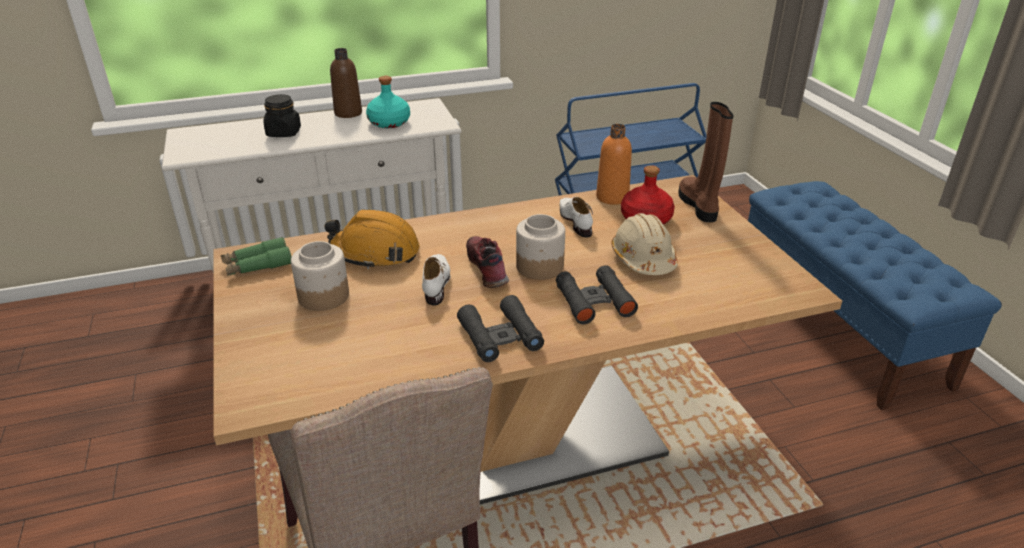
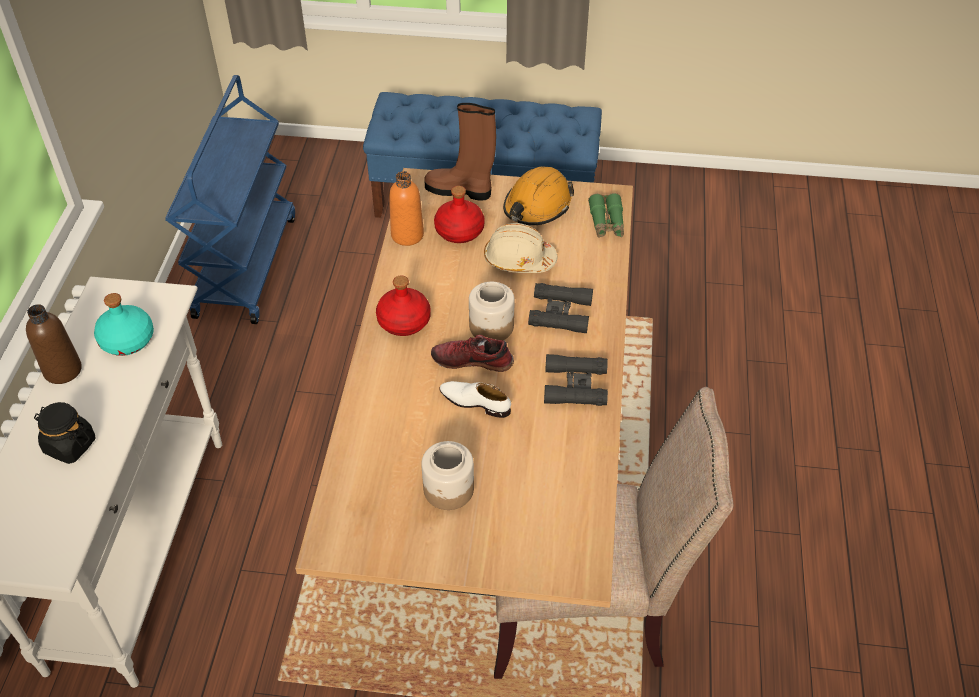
camera: 65 degrees left, 15 degrees up
green binoculars [221,237,292,275] -> green binoculars moved to [588,193,624,238]
orange hard hat [325,210,420,269] -> orange hard hat moved to [503,166,574,225]
white shoe [560,197,593,238] -> none
none -> red bottle [376,276,430,336]

